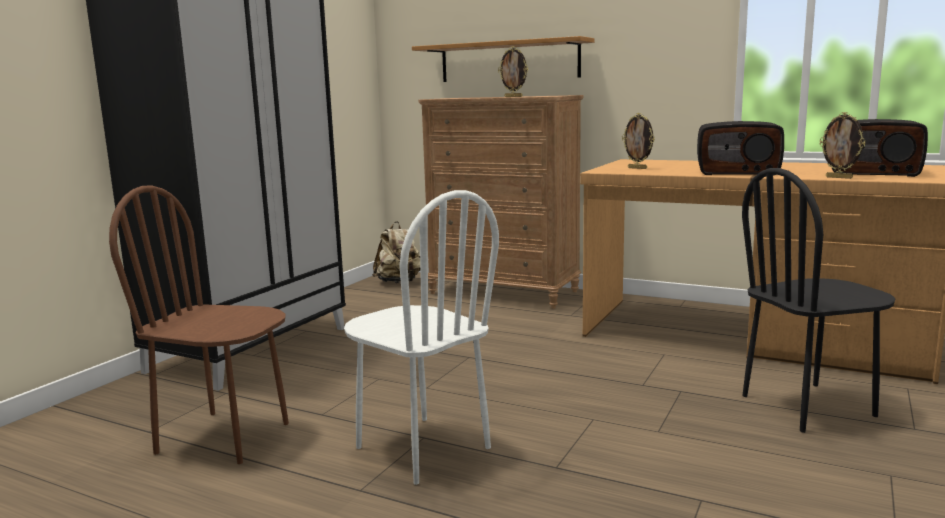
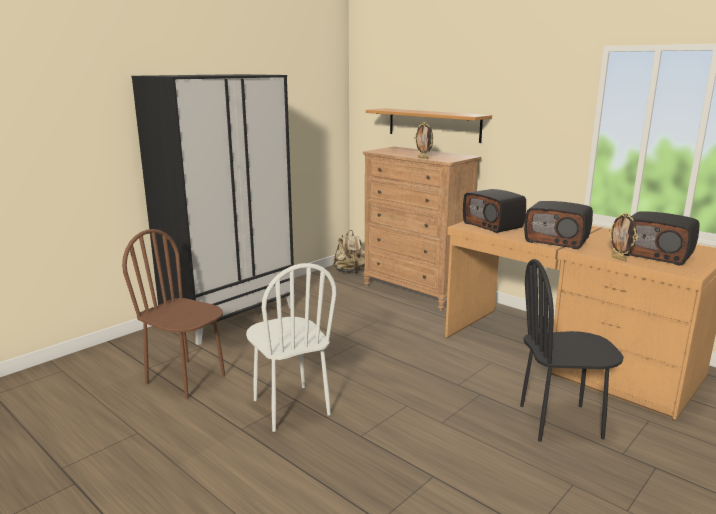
camera: 15 degrees right, 5 degrees up
picture frame [622,113,655,169] -> radio [463,189,526,233]

